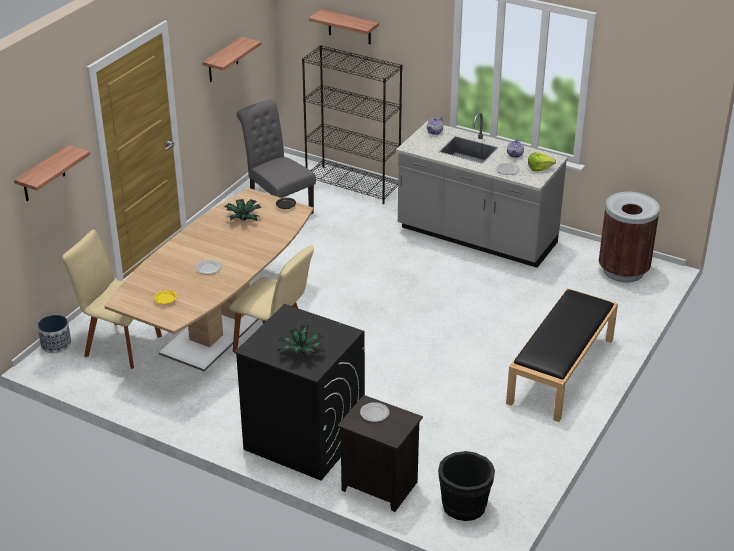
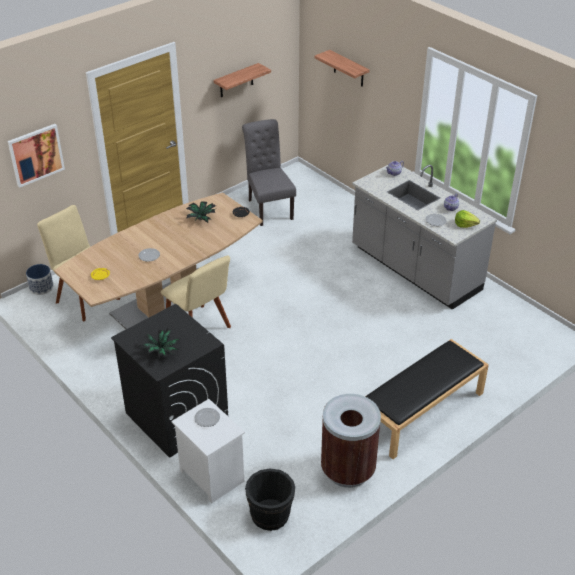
camera: 20 degrees right, 5 degrees up
shelf [14,145,90,201] -> picture [8,124,65,188]
black bookcase [302,45,403,204] -> none
black nightstand [337,395,423,512] -> white nightstand [172,399,245,504]
brown trash can [599,192,660,283] -> brown trash can moved to [321,394,381,488]

